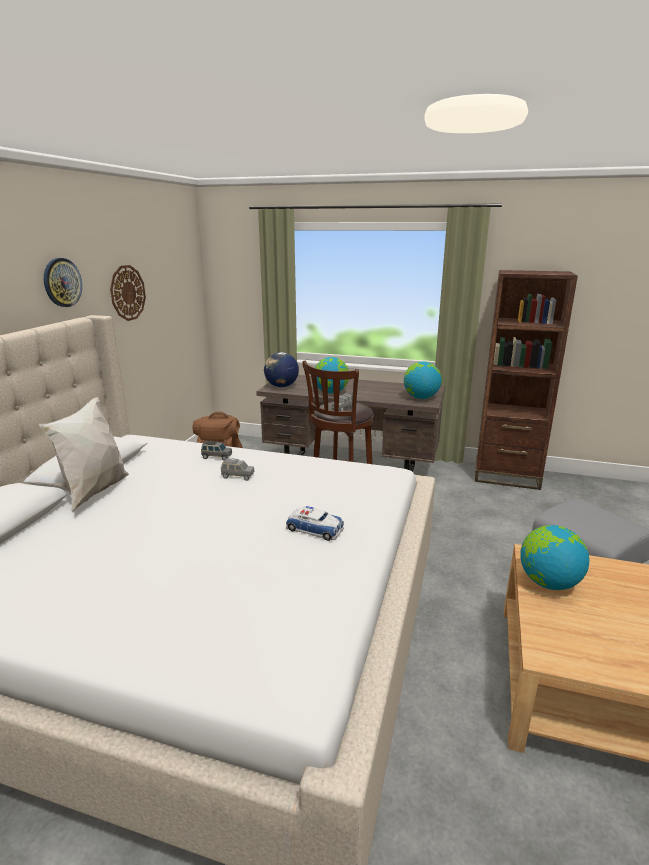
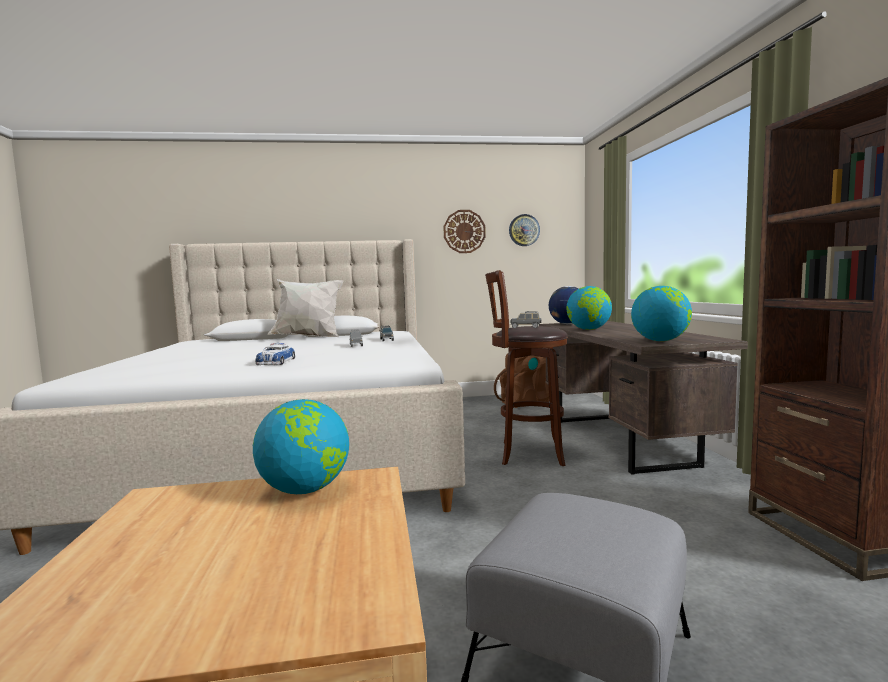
camera: 65 degrees right, 15 degrees down
wall clock [44,258,82,307] -> wall clock moved to [509,214,540,246]

